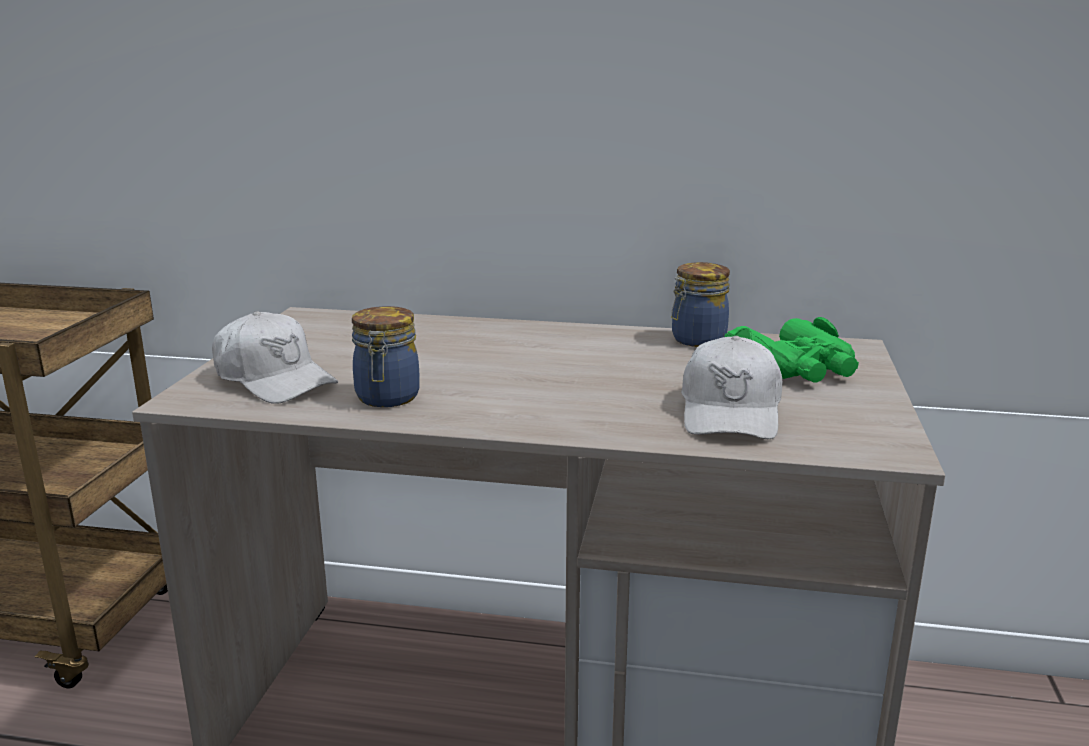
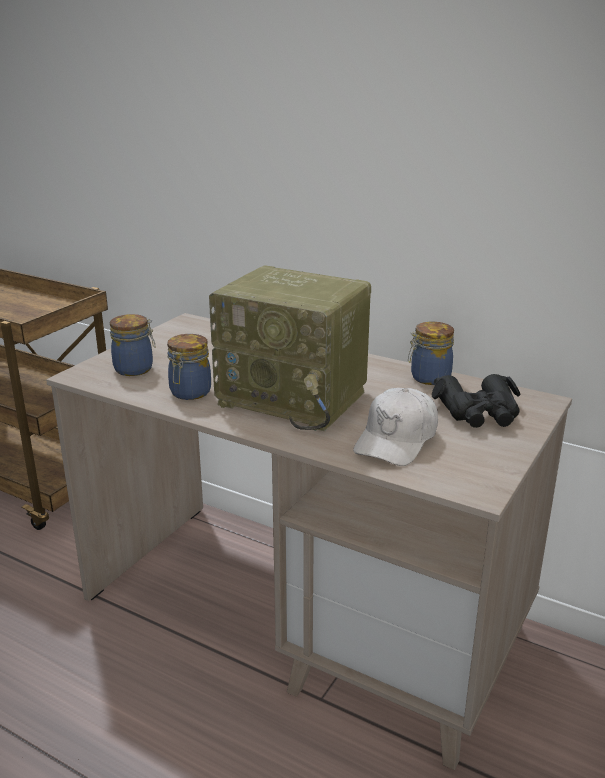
camera: 20 degrees right, 5 degrees up
white cap [212,311,338,404] -> jar [110,314,156,376]
green binoculars [724,317,859,382] -> black binoculars [432,374,521,428]
none -> radio [209,265,371,432]

